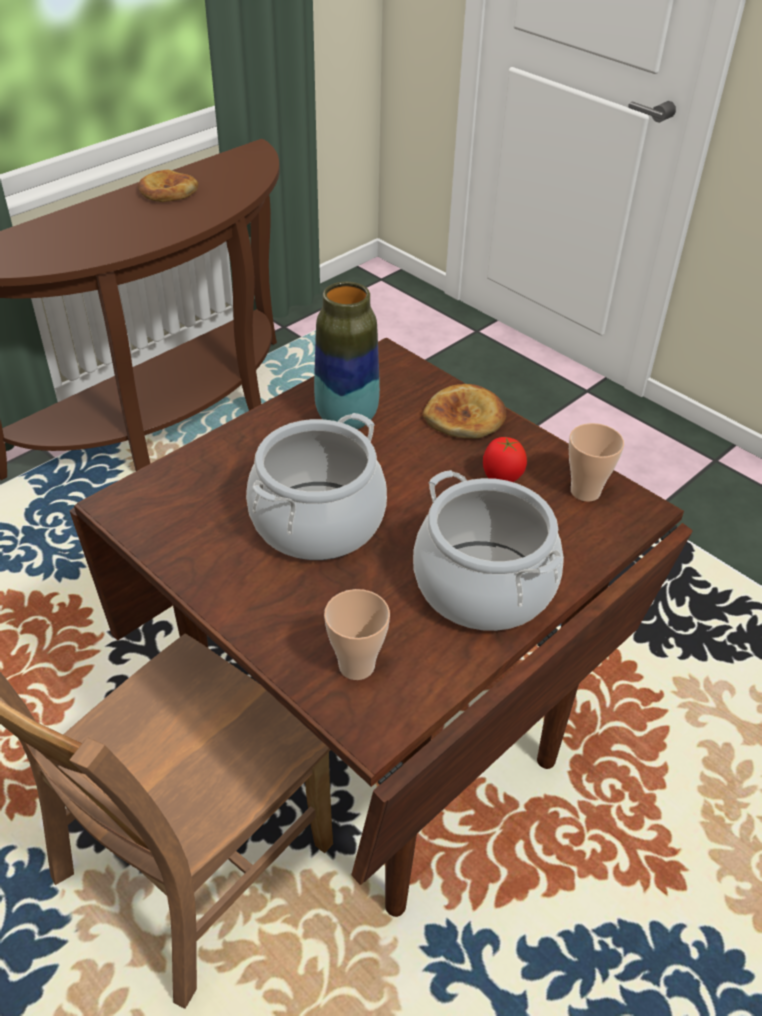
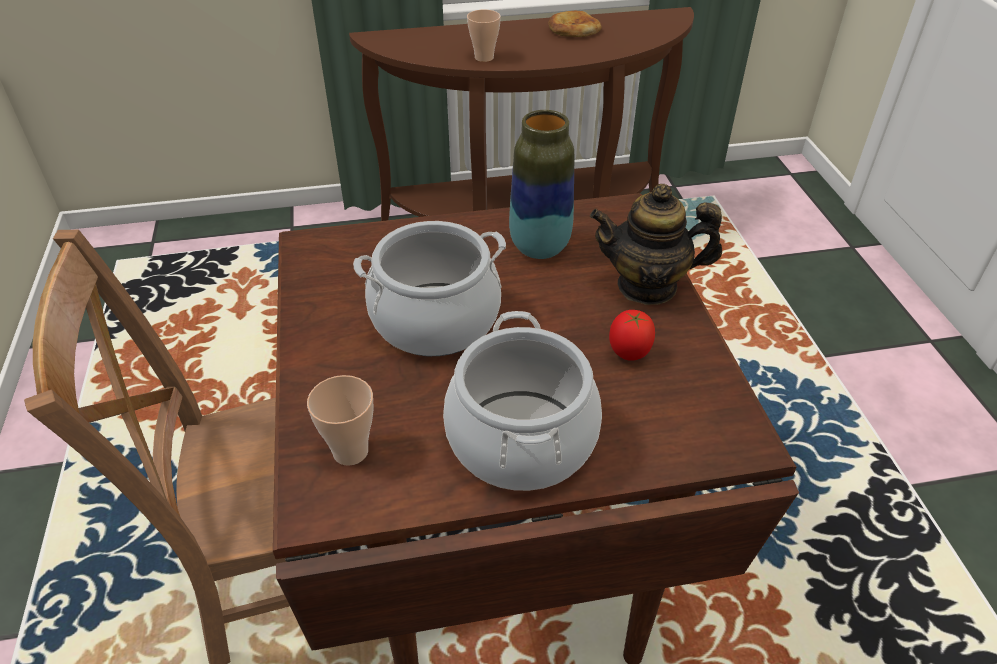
camera: 35 degrees right, 0 degrees up
bread [423,384,506,439] -> teapot [590,184,722,305]
cup [569,423,624,502] -> cup moved to [467,9,501,62]

